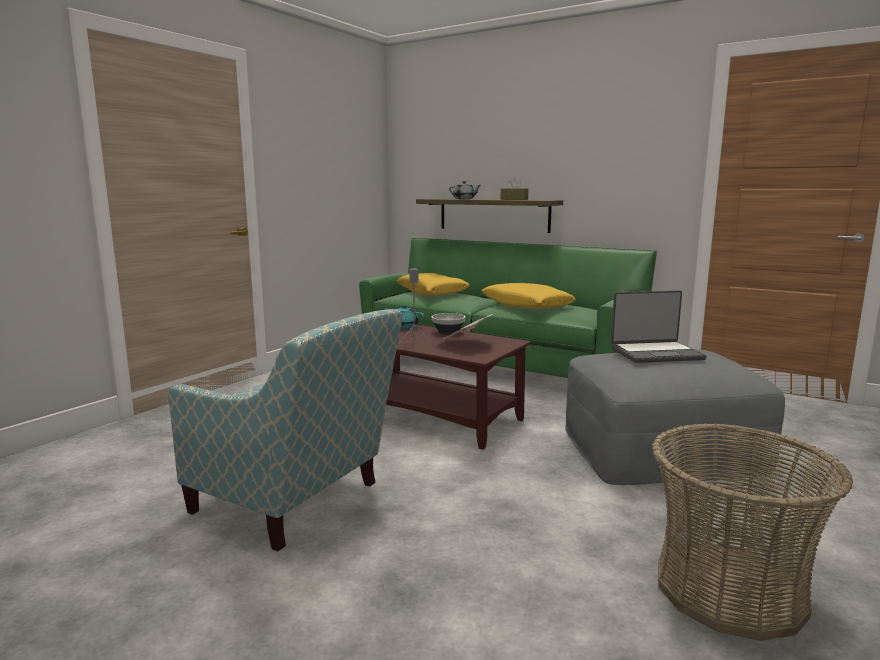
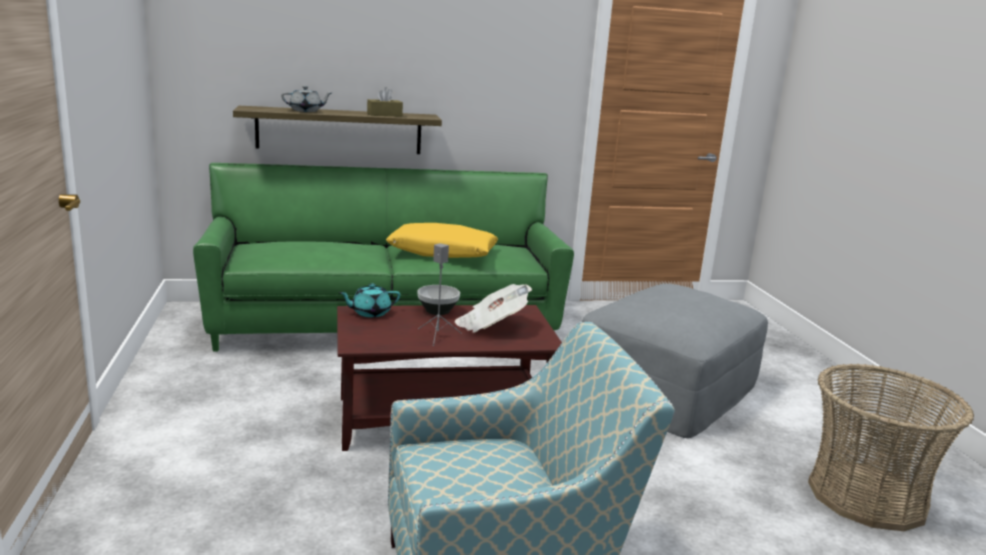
camera: 45 degrees left, 5 degrees up
yellow pillow [397,273,470,296] -> none
laptop [611,290,706,363] -> none

